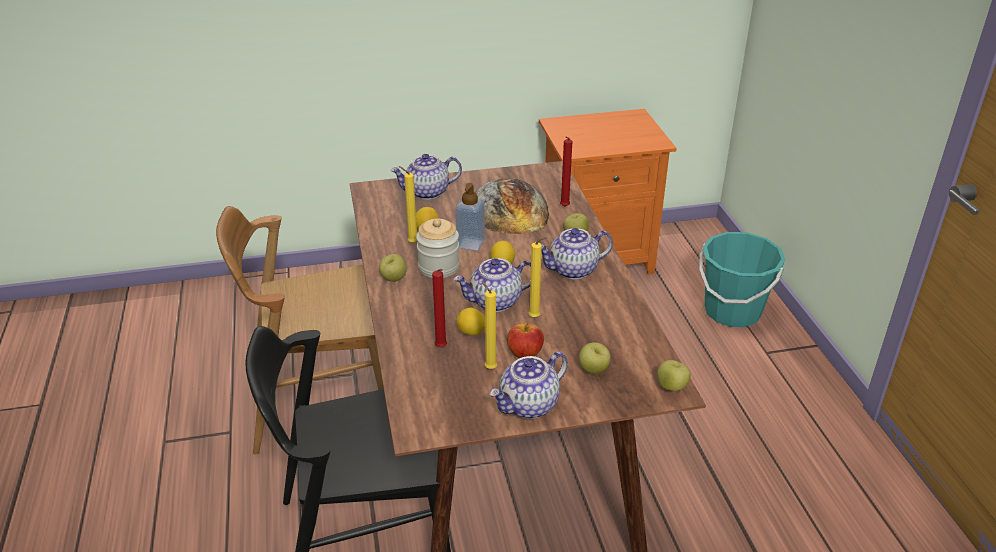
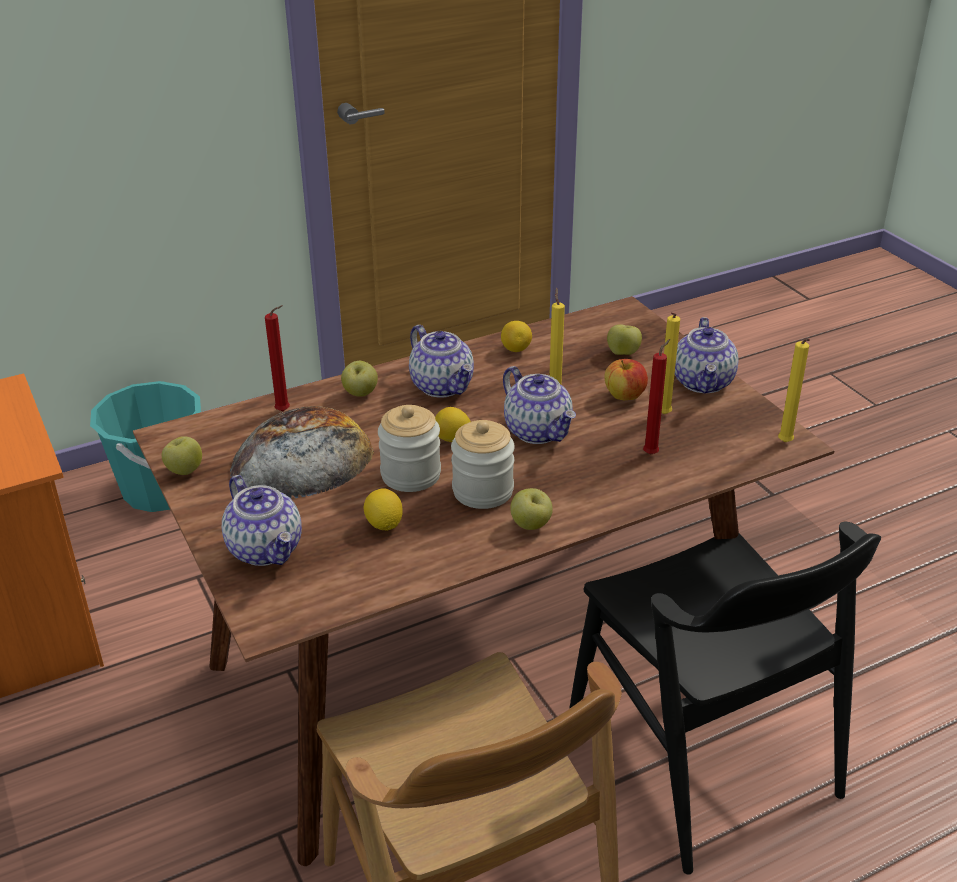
camera: 105 degrees left, 0 degrees up
yellow candle [399,166,417,243] -> yellow candle moved to [778,339,810,442]
soap dispenser [455,183,485,251] -> jar [378,405,441,492]
lemon [456,308,485,336] -> lemon moved to [501,321,532,352]
teapot [489,352,568,419] -> teapot turned 60 degrees clockwise [675,317,739,394]
apple [657,360,691,391] -> apple moved to [162,436,202,475]

